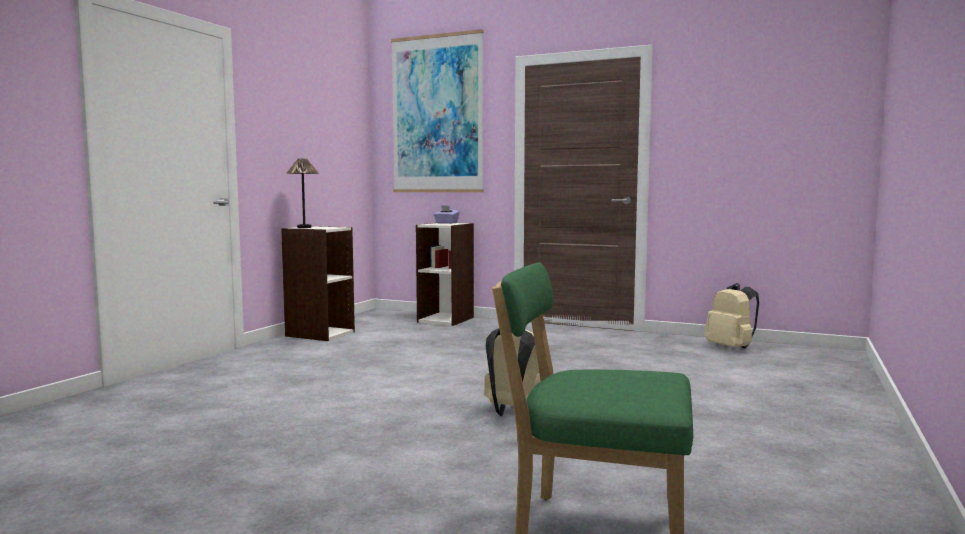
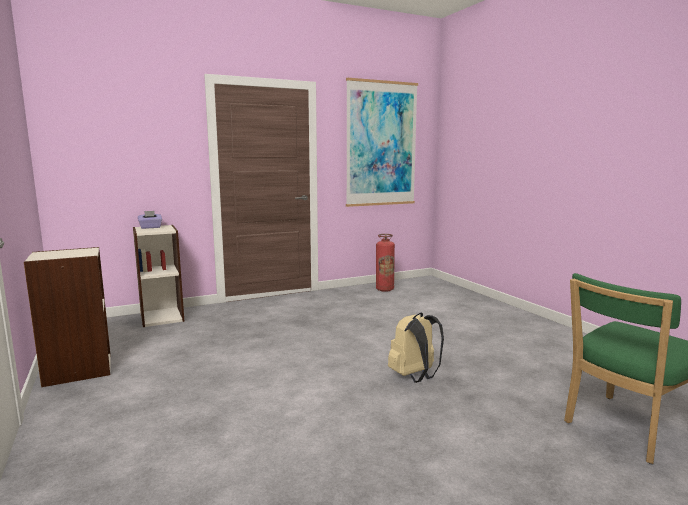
camera: 50 degrees left, 5 degrees up
table lamp [287,159,319,228] -> none
picture [391,29,484,192] -> picture moved to [346,78,418,207]
beige backpack [705,283,759,349] -> fire extinguisher [376,234,395,292]

